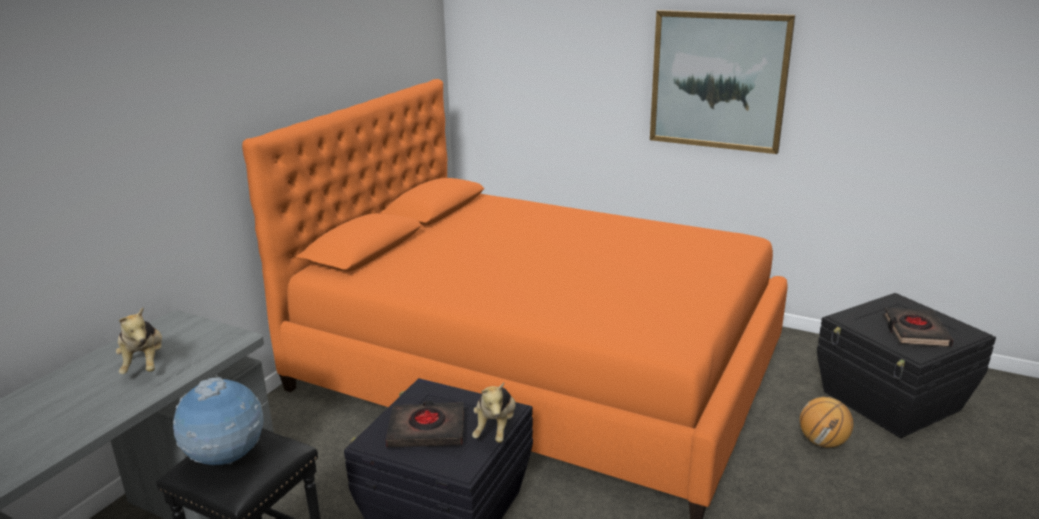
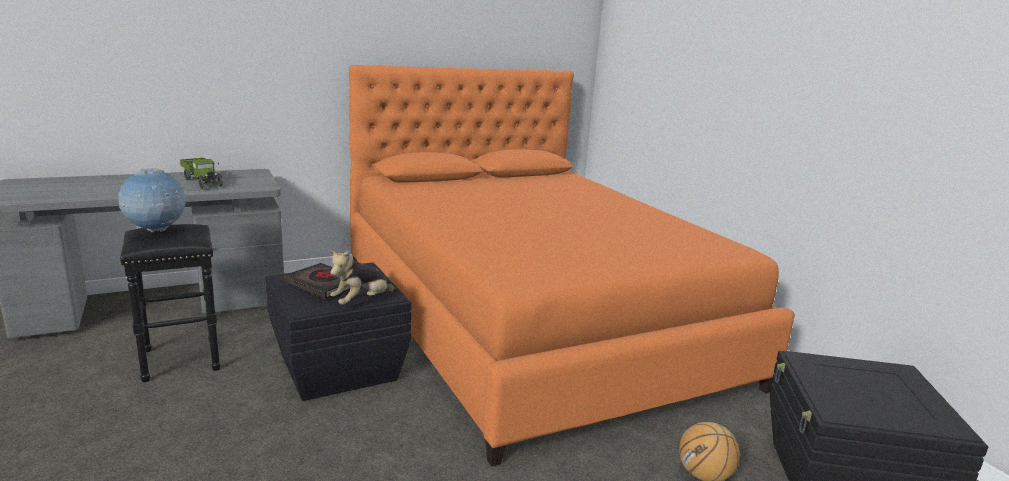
camera: 35 degrees right, 5 degrees down
plush toy [116,307,162,374] -> toy truck [180,158,222,189]
picture [650,10,795,154] -> none
black book [883,307,953,347] -> none

